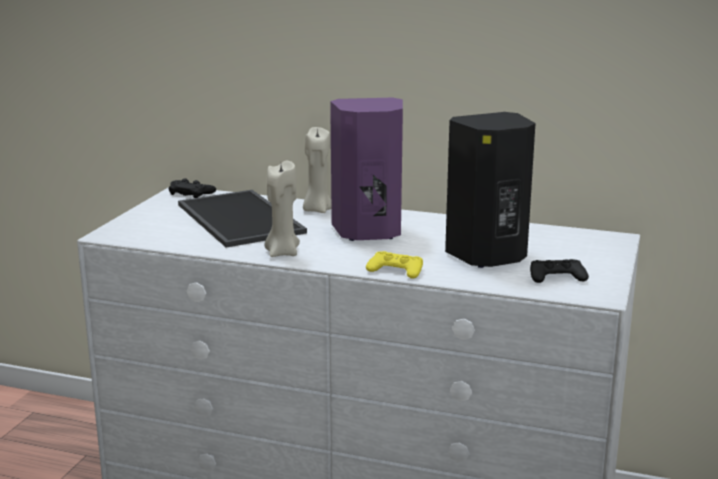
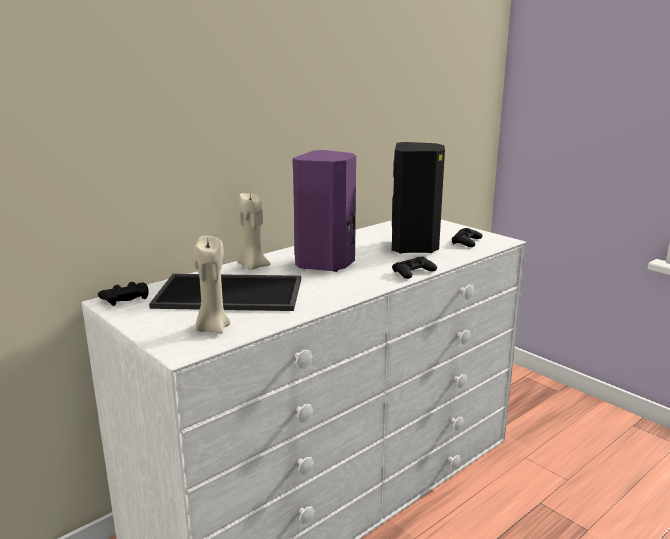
camera: 60 degrees left, 0 degrees up
beige candle [264,161,300,257] -> beige candle moved to [193,236,230,334]
yellow game controller [366,251,423,279] -> black game controller [392,257,437,279]

